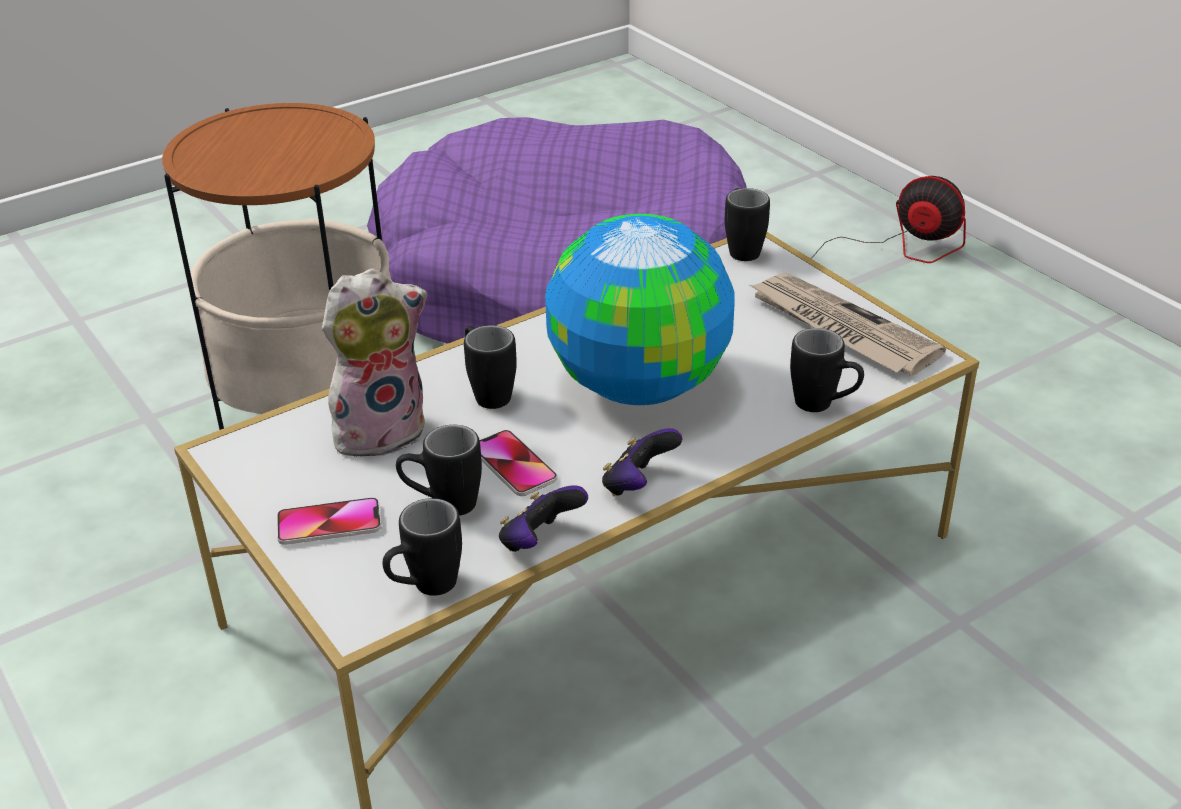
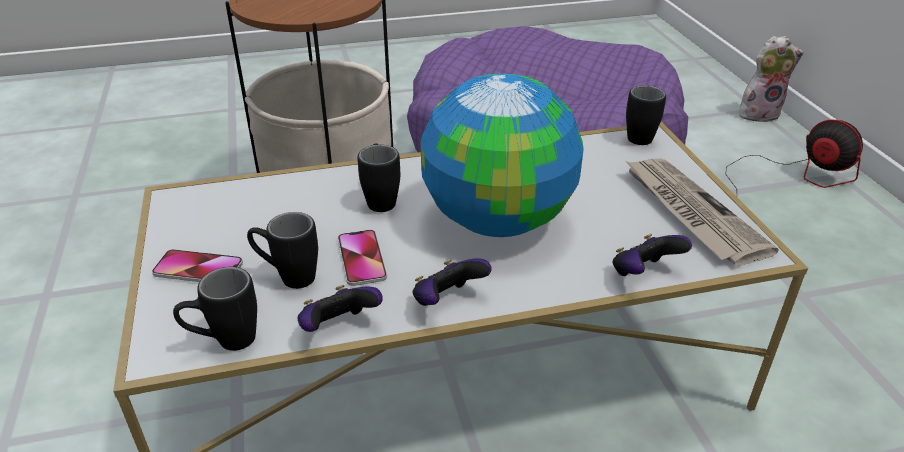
camera: 20 degrees right, 0 degrees up
plush toy [322,268,427,457] -> plush toy moved to [739,36,803,123]
black mug [790,328,864,412] -> game controller [613,234,692,276]

